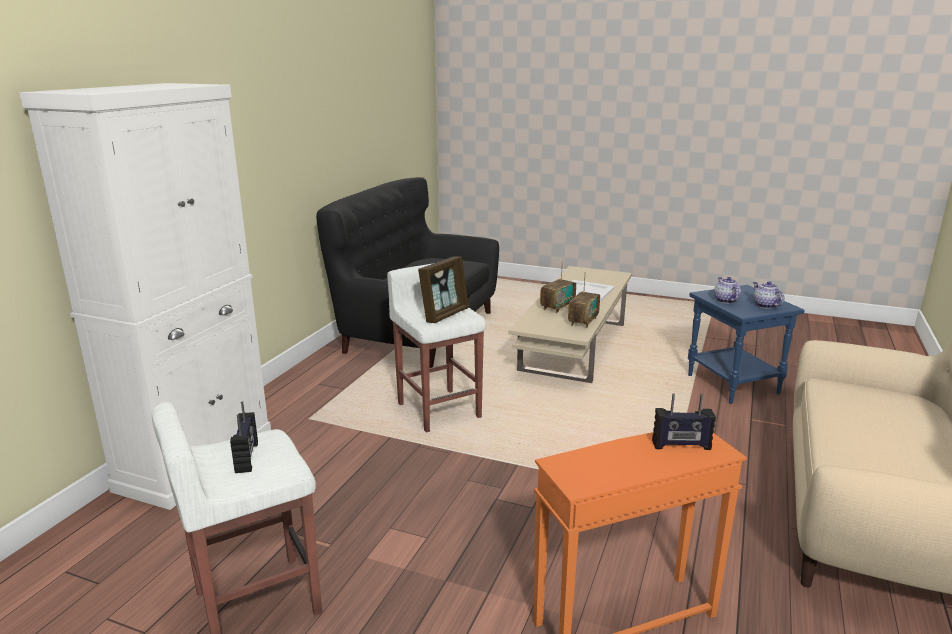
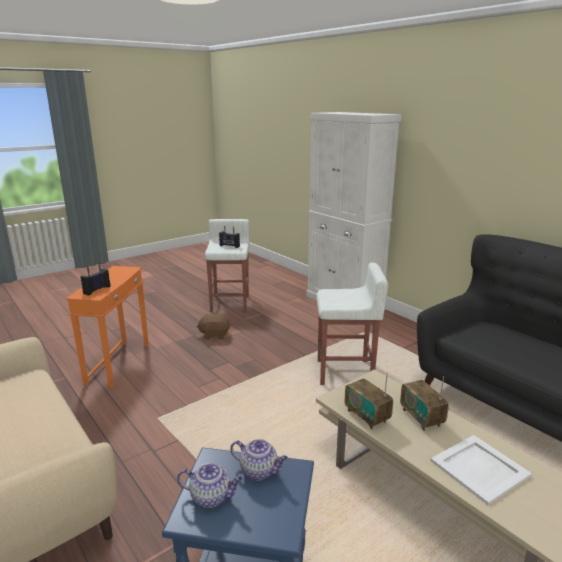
camera: 120 degrees right, 0 degrees up
picture frame [418,256,469,323] -> none
none -> brown plush toy [196,313,231,339]

